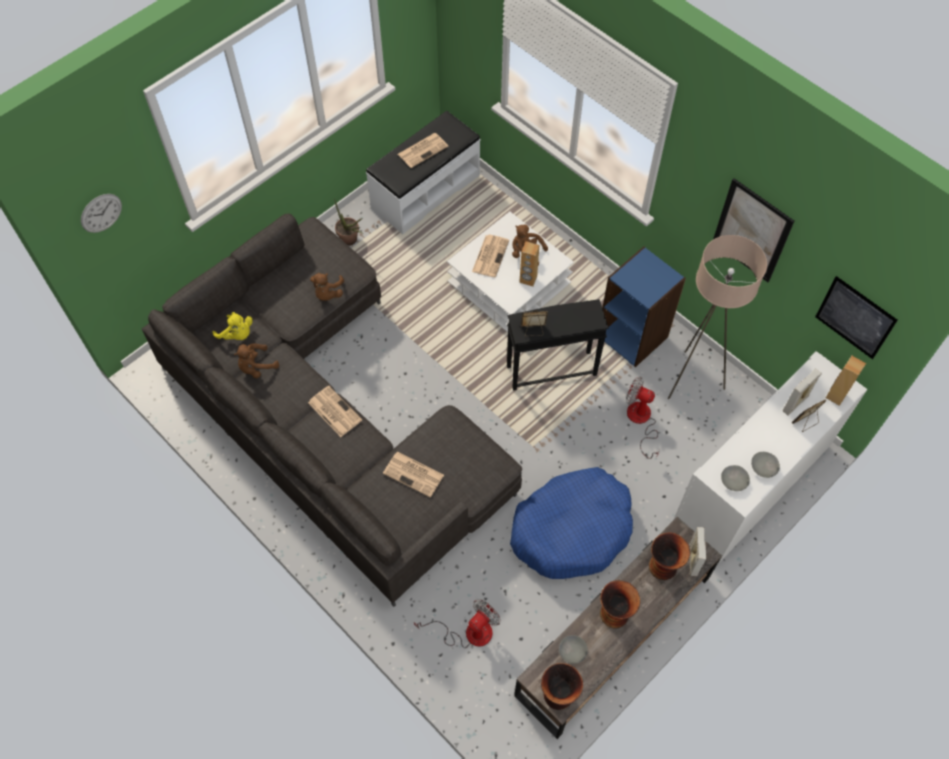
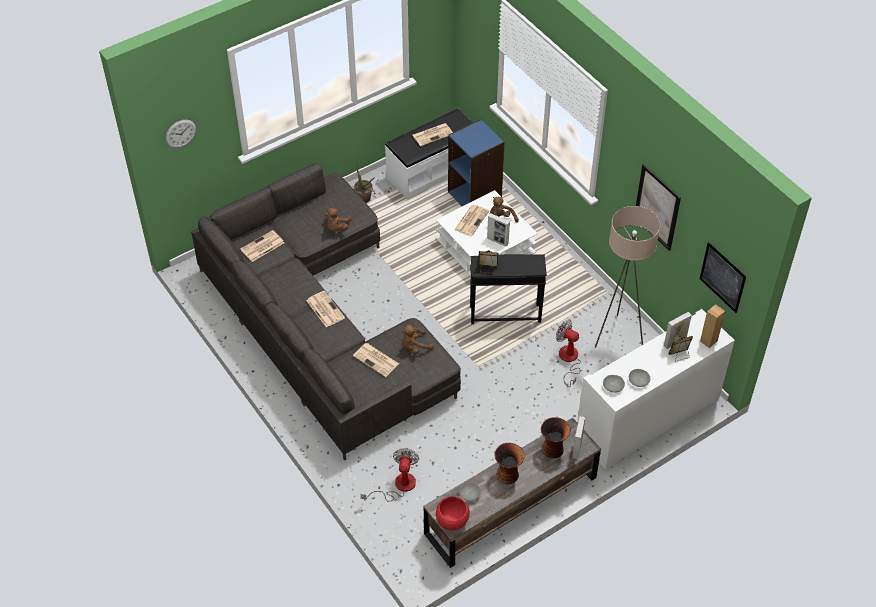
camera: 10 degrees right, 10 degrees down
yellow plush toy [212,312,253,340] -> newspaper [240,230,284,262]
brown plush toy [234,344,279,378] -> brown plush toy moved to [401,325,434,355]
fan [414,599,501,648] -> fan turned 45 degrees counterclockwise [361,448,419,502]
blue dog bed [510,467,633,579] -> none
brown speaker [519,241,539,287] -> picture frame [487,213,510,247]
vase [541,663,583,710] -> red bowl [436,496,470,531]
blue bookcase [602,246,686,367] -> blue bookcase moved to [448,119,505,206]

